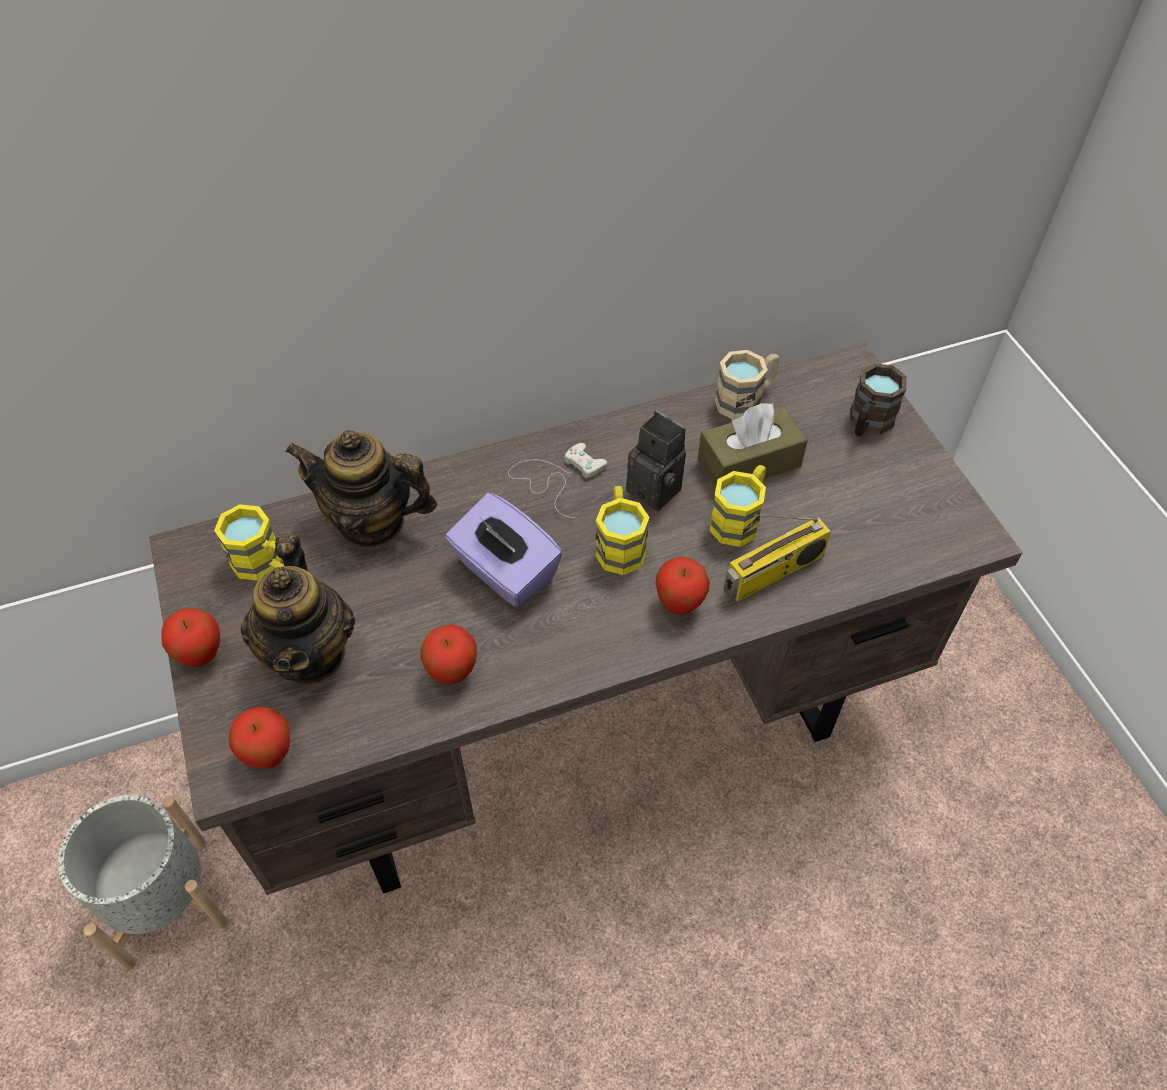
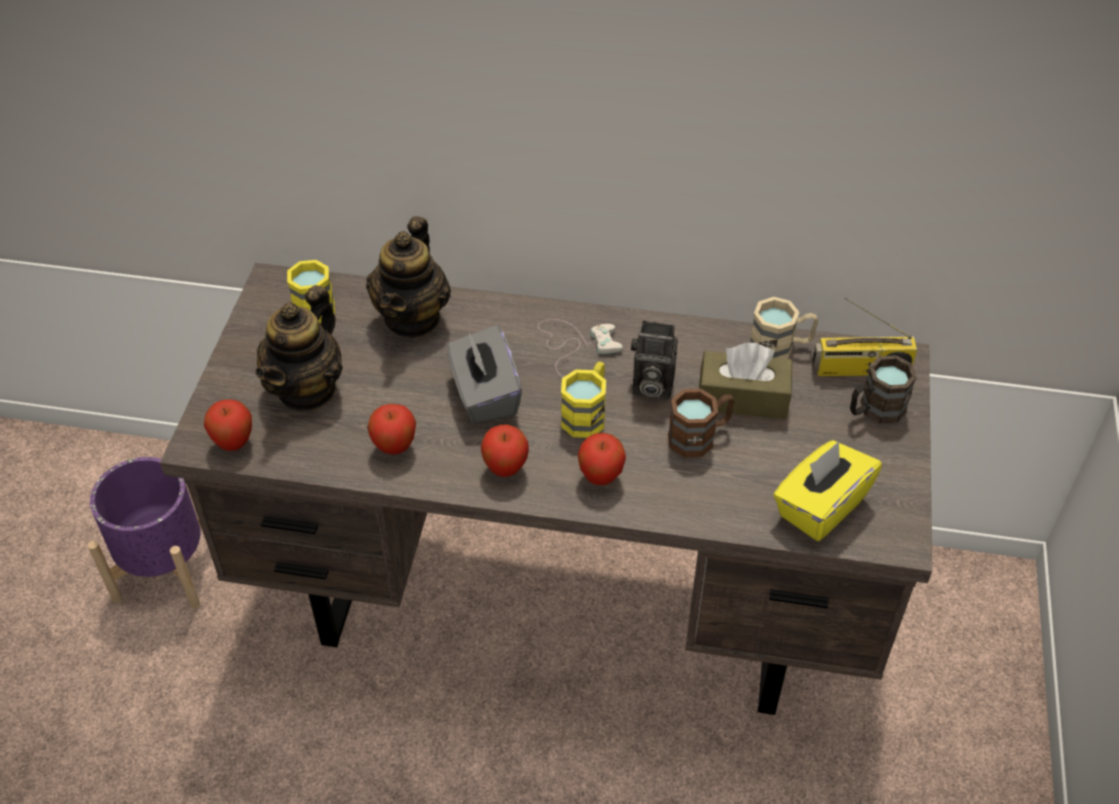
camera: 30 degrees right, 5 degrees down
grey planter [58,795,228,970] -> purple planter [88,457,201,609]
apple [161,608,220,667] -> apple moved to [481,424,529,477]
teapot [286,430,437,548] -> teapot turned 120 degrees counterclockwise [366,216,451,338]
purple tissue box [446,493,563,607] -> grey tissue box [447,325,522,423]
camera [626,410,686,511] -> camera turned 120 degrees clockwise [631,321,678,400]
yellow mug [709,465,766,547] -> brown mug [668,389,734,458]
radio [724,514,831,602] -> radio moved to [811,298,917,376]
none -> yellow tissue box [773,440,882,541]

